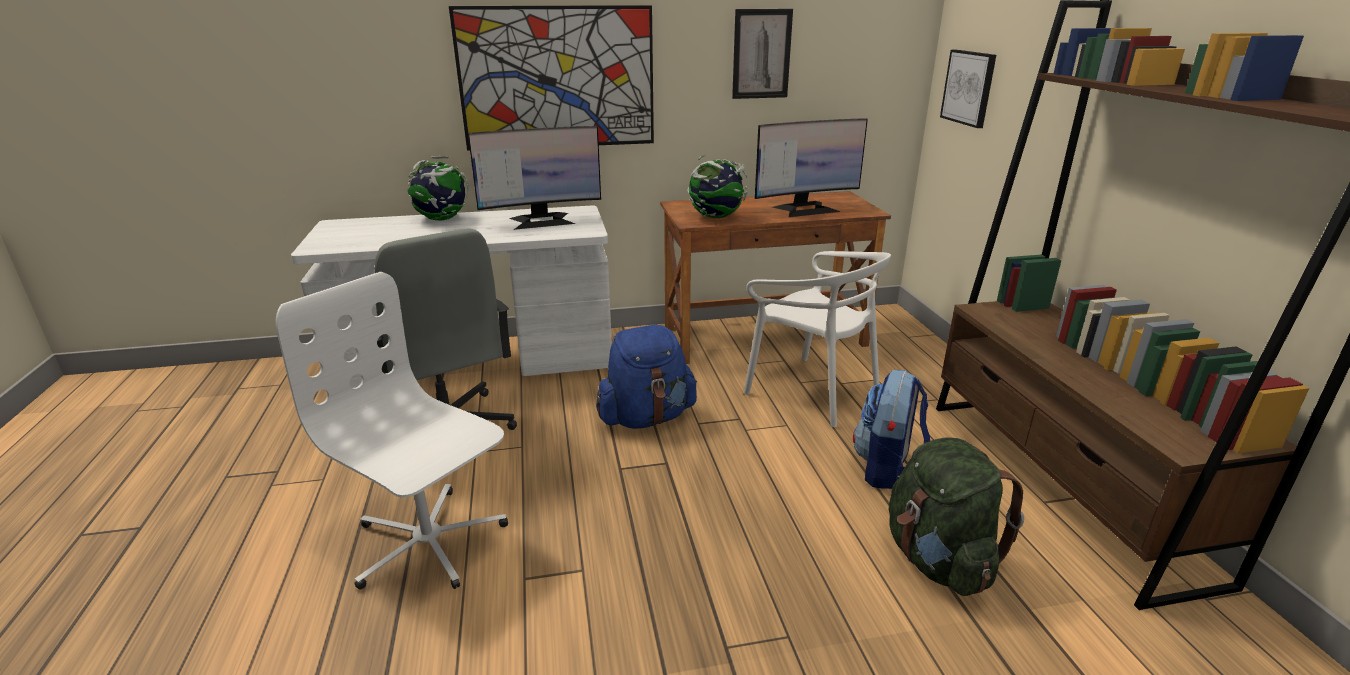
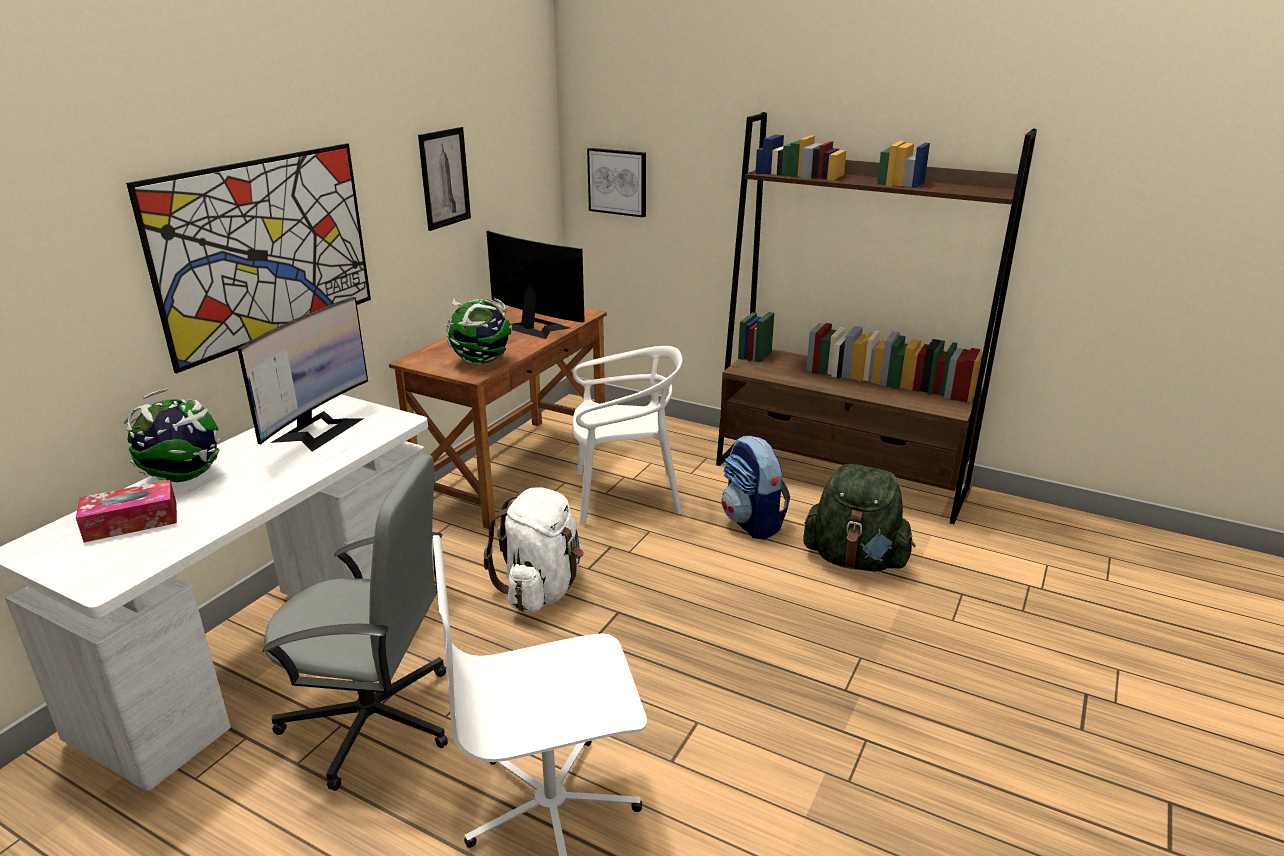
camera: 50 degrees left, 0 degrees up
blue backpack [596,325,697,429] -> white backpack [484,487,584,612]
monitor [755,118,868,217] -> monitor turned 75 degrees counterclockwise [486,231,585,339]
none -> tissue box [76,480,177,542]

